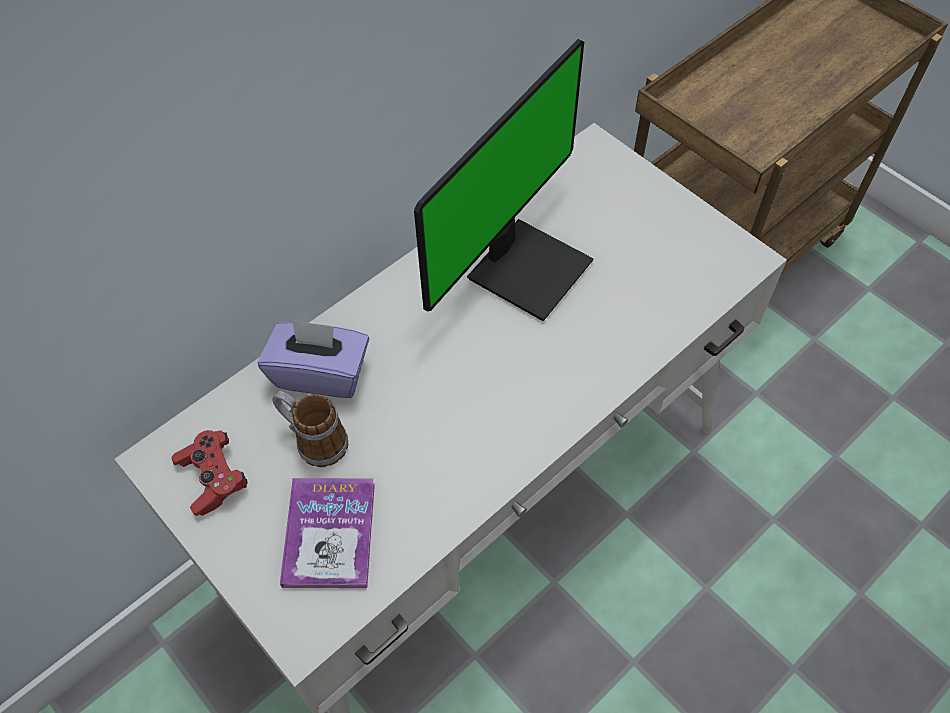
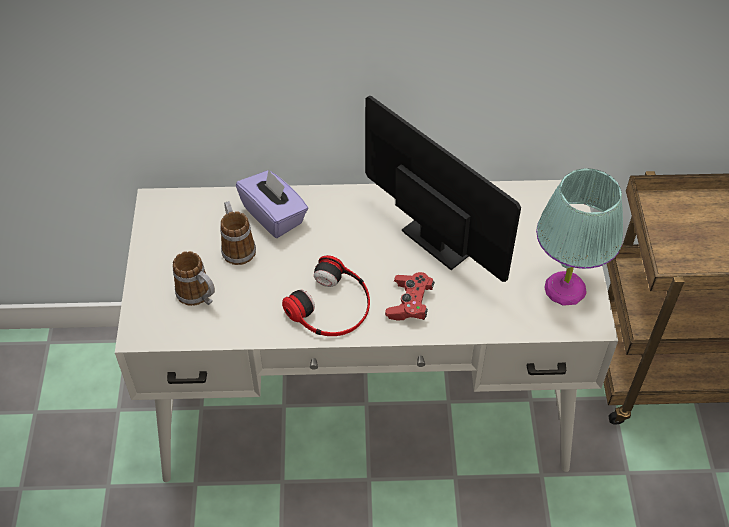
camera: 40 degrees right, 5 degrees down
red game controller [171,430,248,516] -> red game controller moved to [385,272,435,321]
book [280,478,375,588] -> mug [173,251,215,306]
monitor [414,39,594,321] -> monitor turned 120 degrees counterclockwise [365,96,521,282]
none -> headphones [282,255,370,336]
none -> turquoise table lamp [536,168,623,306]

